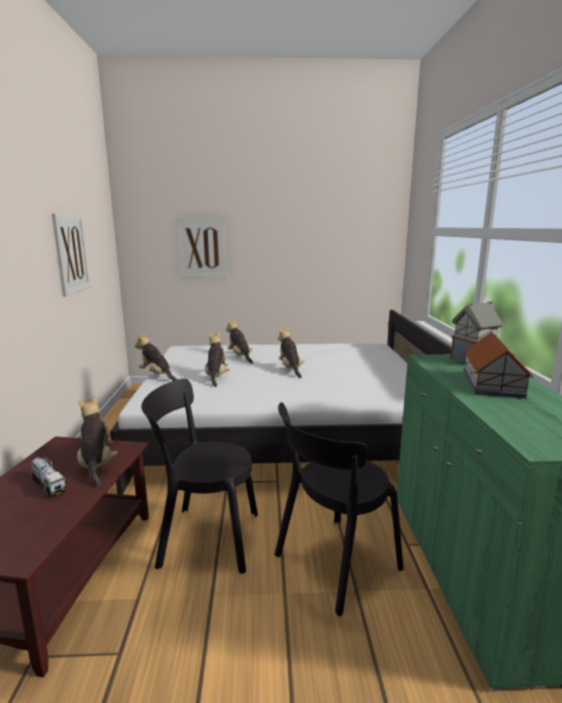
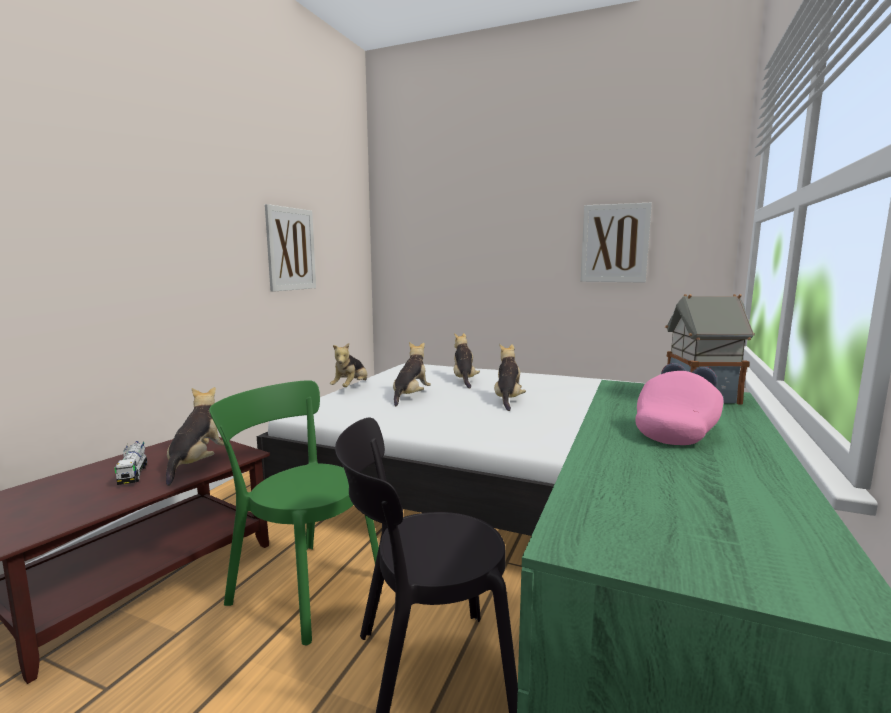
camera: 25 degrees right, 5 degrees down
plush toy [134,333,177,381] -> plush toy turned 135 degrees counterclockwise [330,343,367,387]
black chair [141,379,258,574] -> green chair [209,380,379,645]
picture [177,219,228,277] -> picture moved to [580,203,652,283]
toy house [463,332,533,399] -> pink cap [635,363,723,445]

